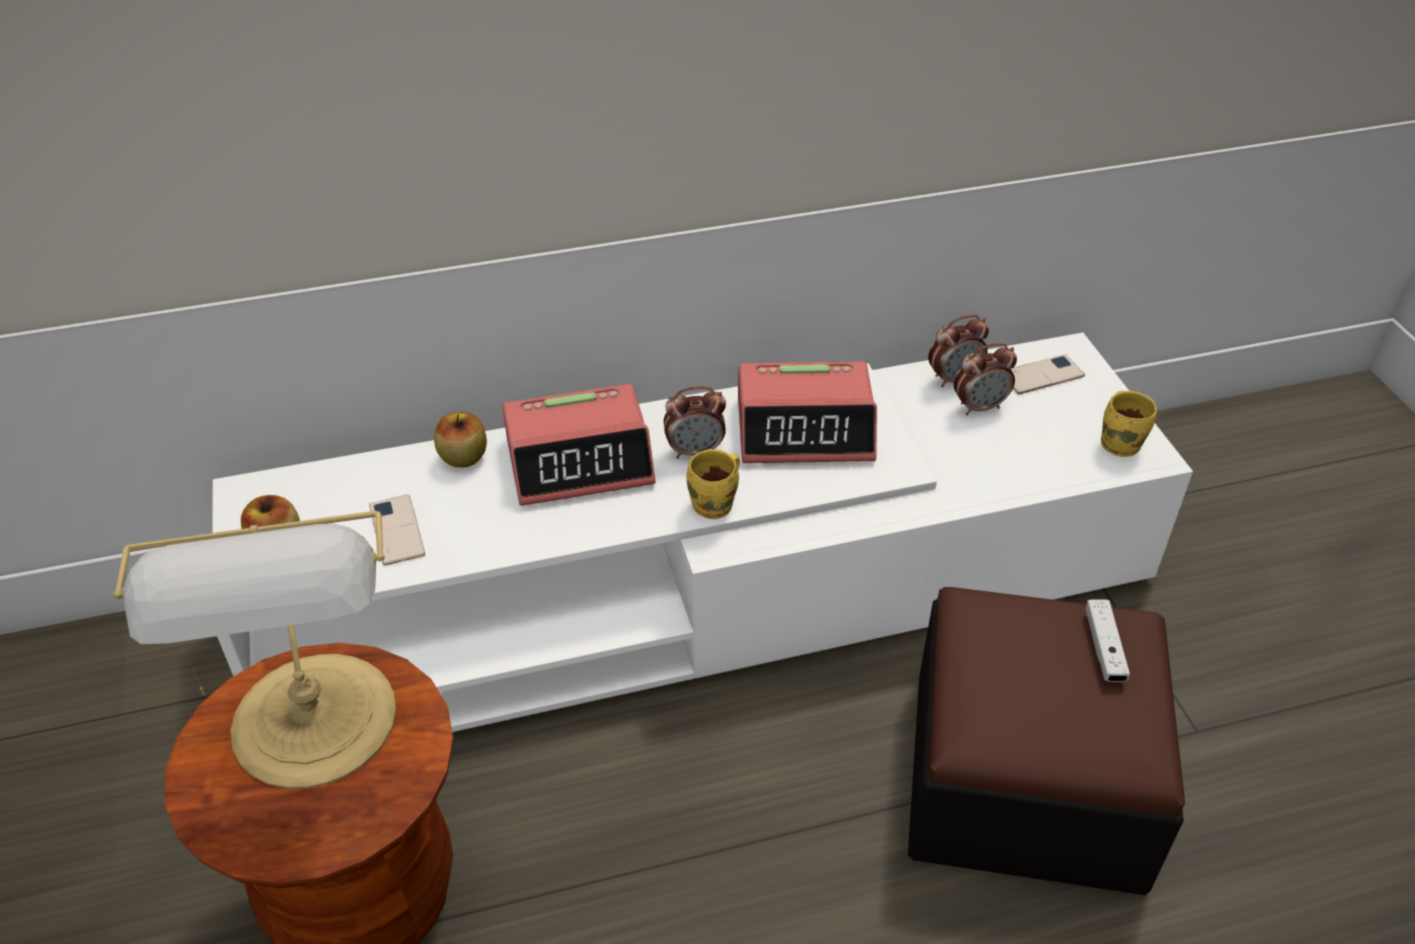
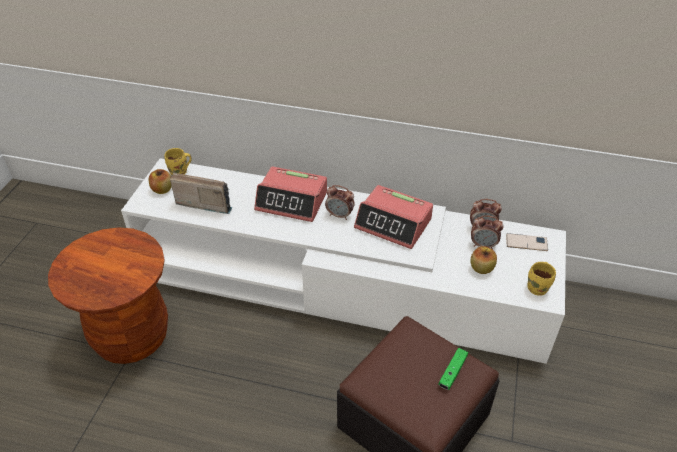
camera: 30 degrees right, 0 degrees up
table lamp [113,511,396,789] -> none
phone [369,494,425,566] -> radio [170,173,232,214]
apple [434,412,487,468] -> apple moved to [470,246,497,274]
yellow mug [686,449,740,519] -> yellow mug moved to [164,148,192,175]
white game controller [1085,599,1130,682] -> green game controller [438,348,468,390]

